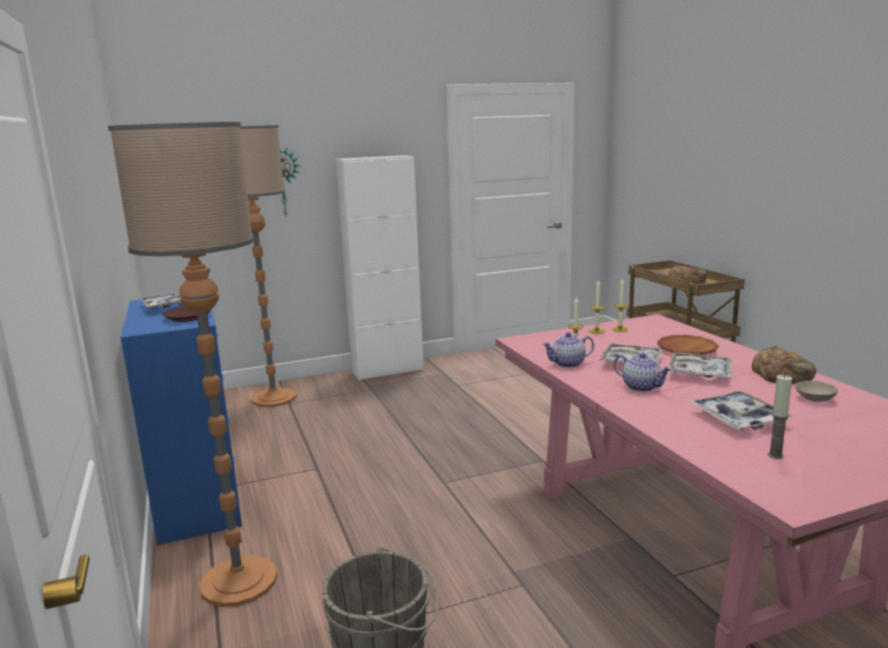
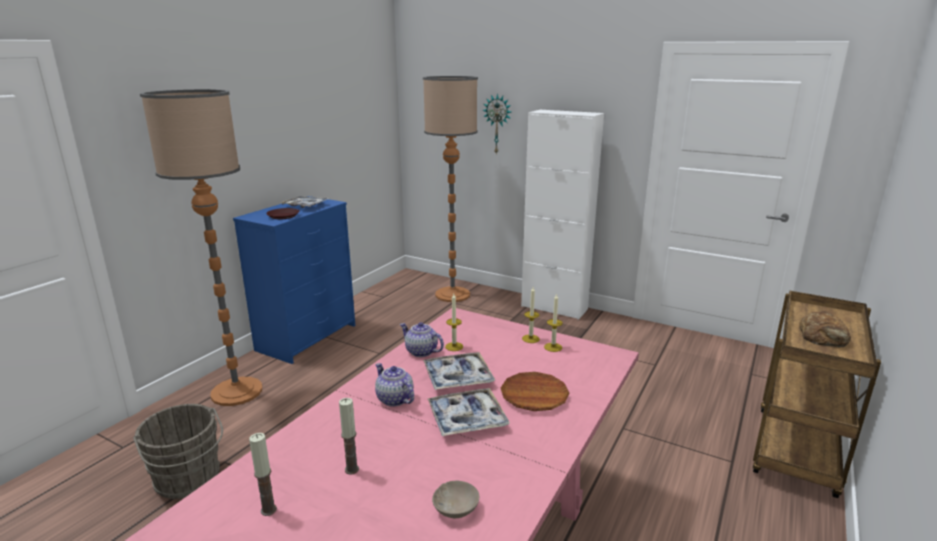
camera: 50 degrees right, 5 degrees up
teapot [614,353,672,392] -> teapot turned 135 degrees clockwise [375,363,414,407]
tray [690,391,794,430] -> candle [339,398,359,475]
bread [752,346,816,384] -> none

